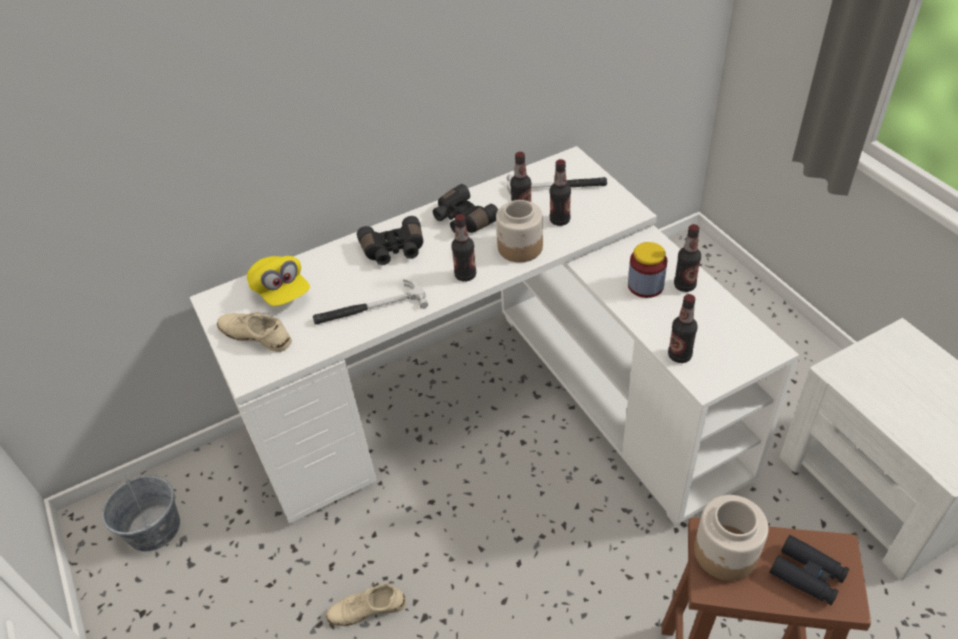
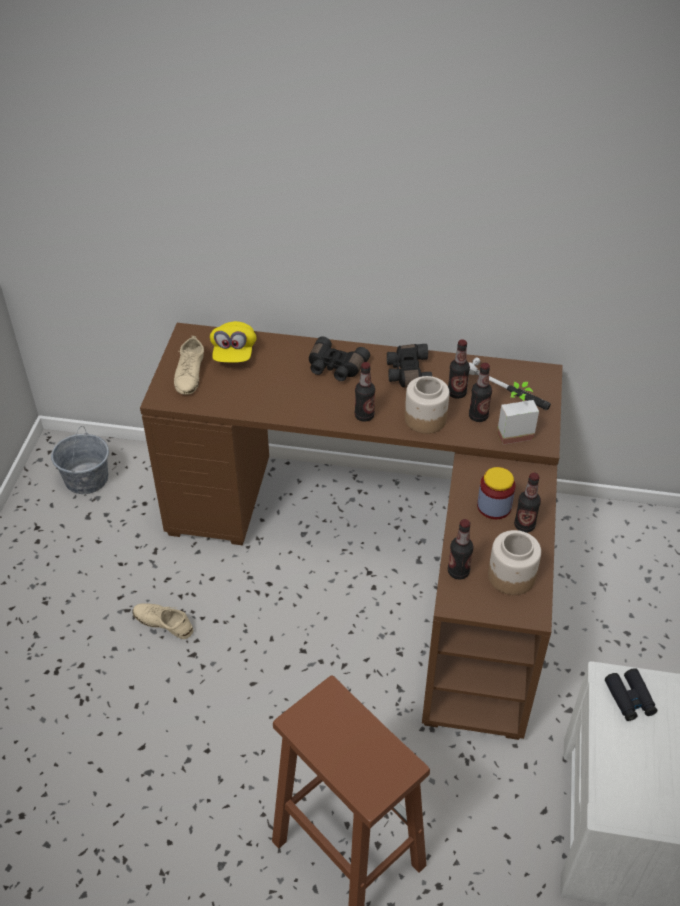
camera: 35 degrees right, 0 degrees up
white desk [190,146,799,526] -> brown desk [140,323,562,740]
beige shoe [217,312,292,352] -> beige shoe turned 150 degrees counterclockwise [174,336,204,395]
hammer [313,279,428,325] -> none
jar [694,495,768,581] -> jar moved to [488,530,541,595]
black binoculars [770,535,849,605] -> black binoculars moved to [605,668,657,721]
none -> potted plant [497,382,539,445]

